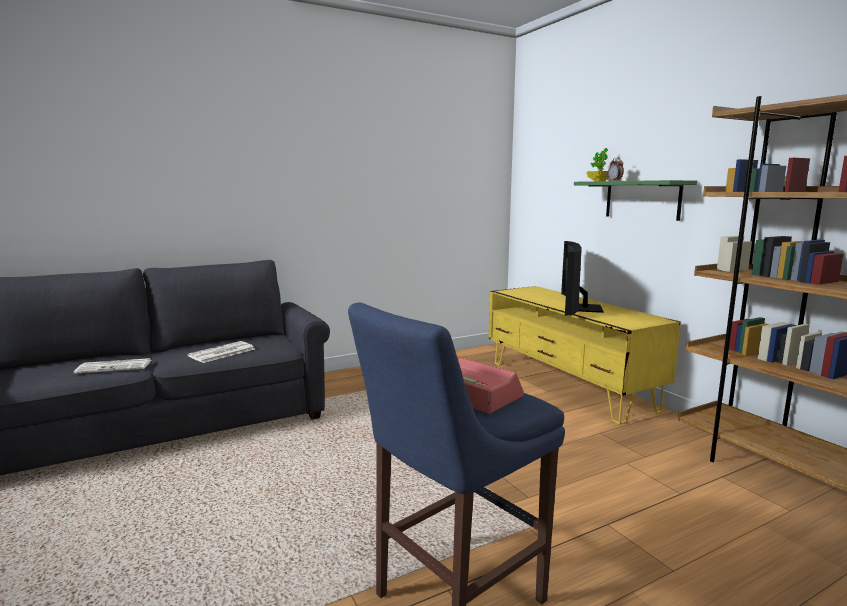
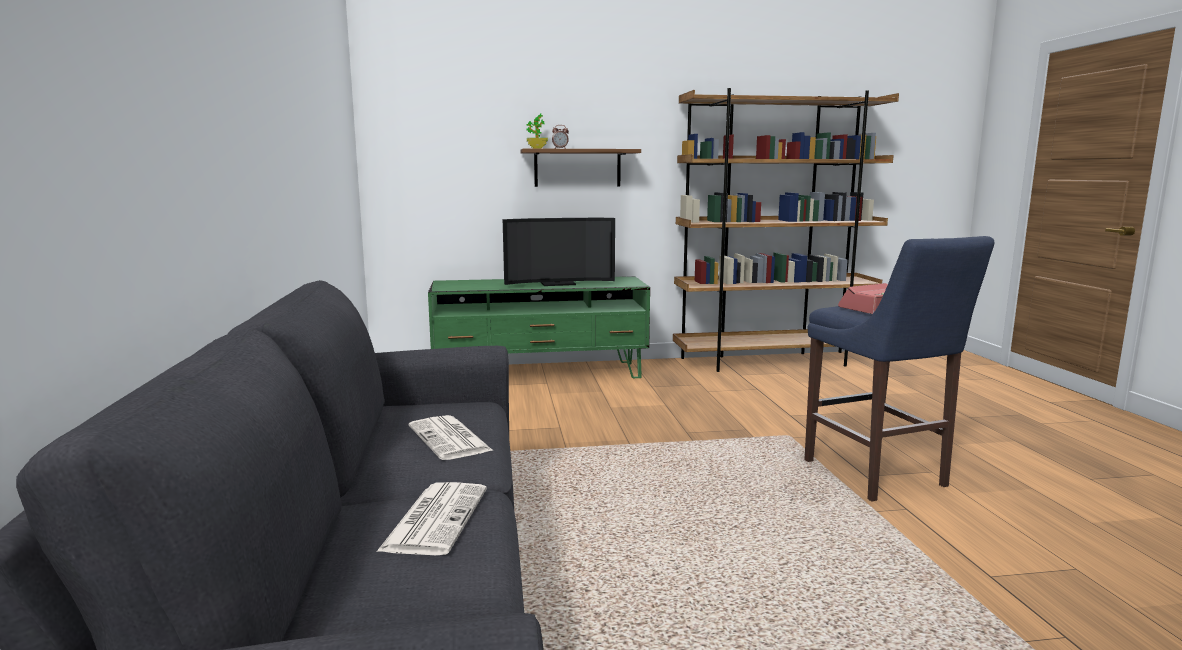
camera: 70 degrees left, 0 degrees up
yellow tv stand [489,286,681,424] -> green tv stand [428,276,650,378]
television [561,241,604,316] -> television turned 45 degrees counterclockwise [503,218,615,286]
green shelf [574,180,697,221] -> brown shelf [520,148,641,187]

